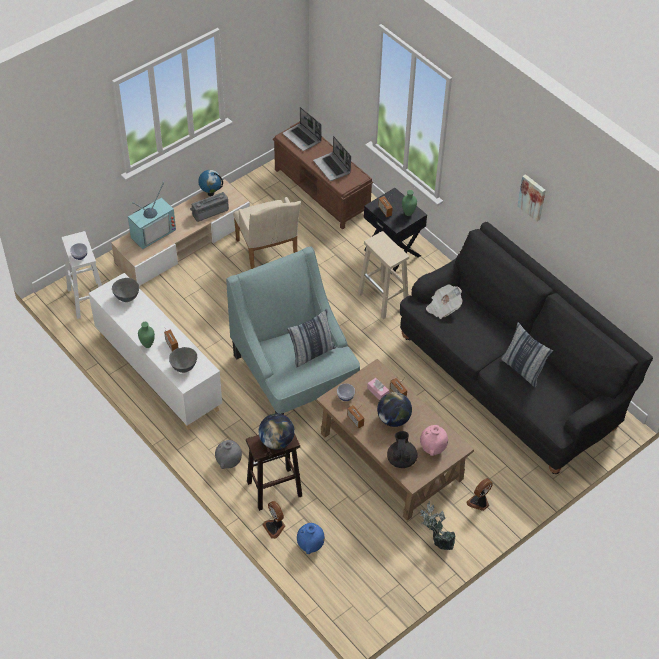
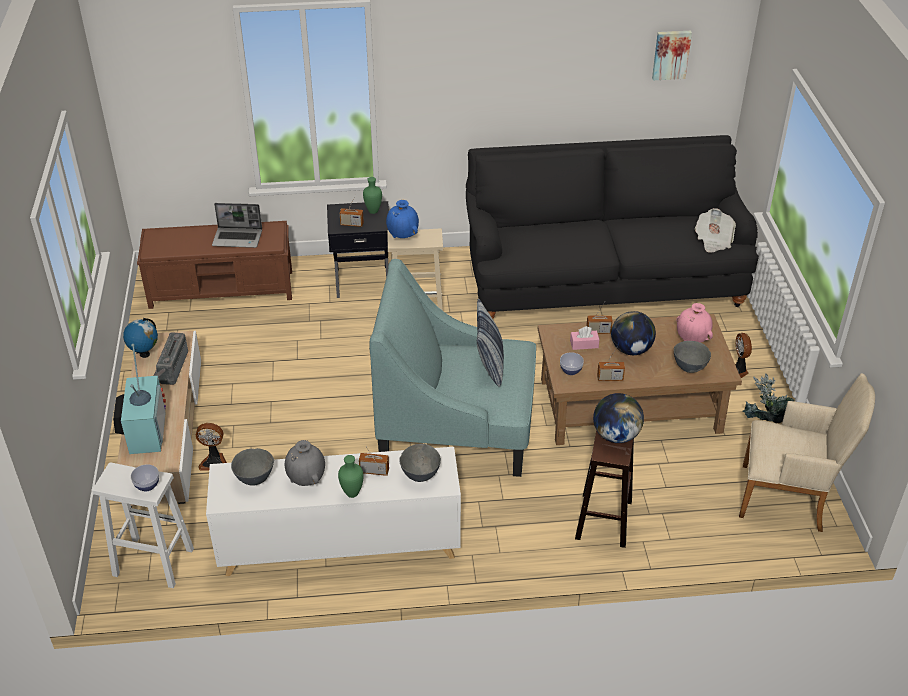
camera: 55 degrees left, 10 degrees down
grey vase [215,440,242,469] -> grey vase moved to [285,440,325,486]
beige armchair [233,197,301,269] -> beige armchair moved to [739,373,875,532]
fan [262,501,285,539] -> fan moved to [196,423,227,471]
laptop [283,107,321,151] -> none
blue vase [297,523,325,554] -> blue vase moved to [386,200,419,238]
black teapot [387,431,418,468] -> grey bowl [674,341,711,373]
newspaper [426,284,462,319] -> newspaper moved to [695,208,736,252]
pillow [501,322,553,387] -> none
picture [517,174,546,222] -> picture moved to [652,31,692,80]

